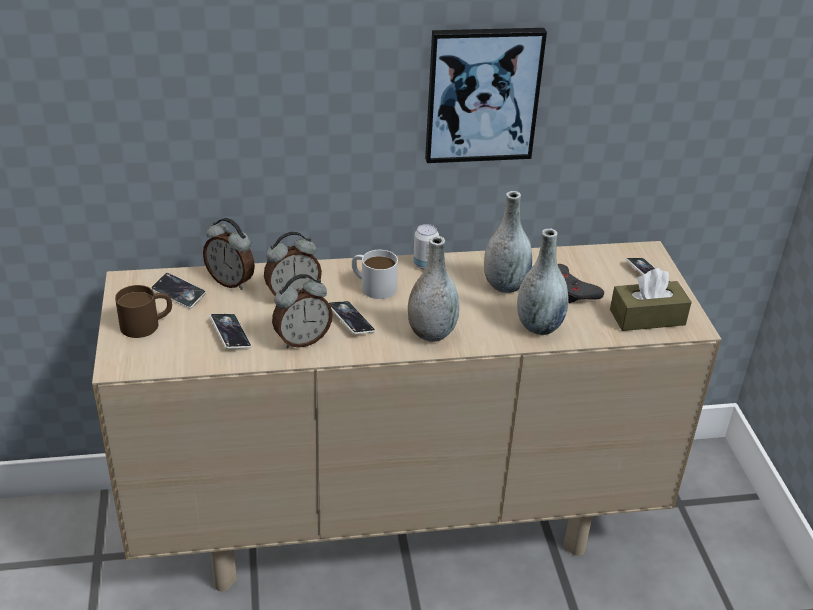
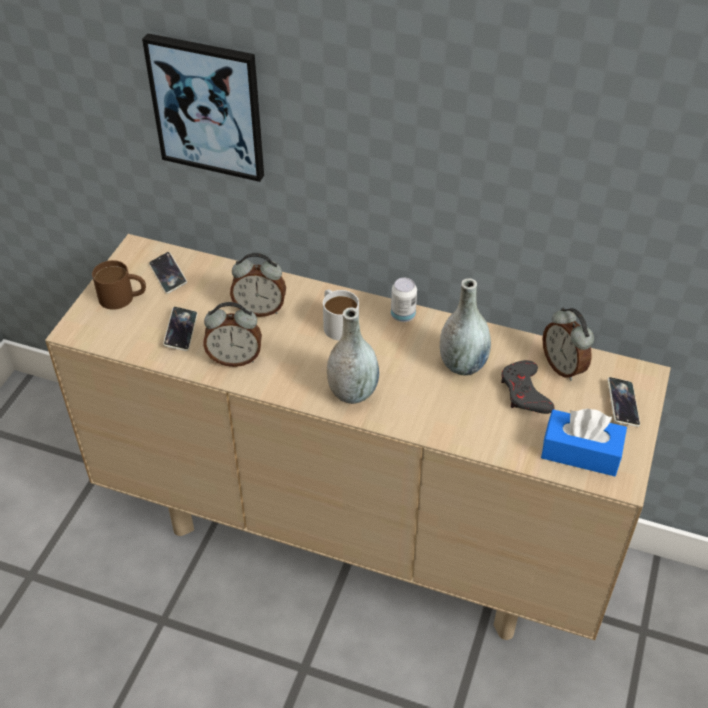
camera: 30 degrees right, 10 degrees up
alarm clock [203,218,255,290] -> alarm clock moved to [542,308,594,381]
phone [329,301,375,334] -> none
picture [425,28,547,163] -> picture moved to [142,33,264,182]
grey vase [517,229,569,335] -> none
brown tissue box [610,268,692,331] -> blue tissue box [541,409,627,476]

